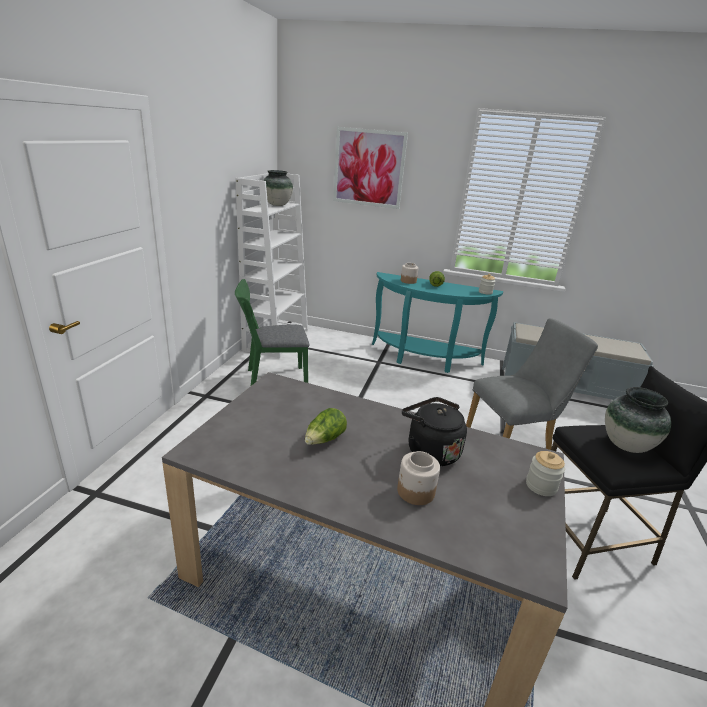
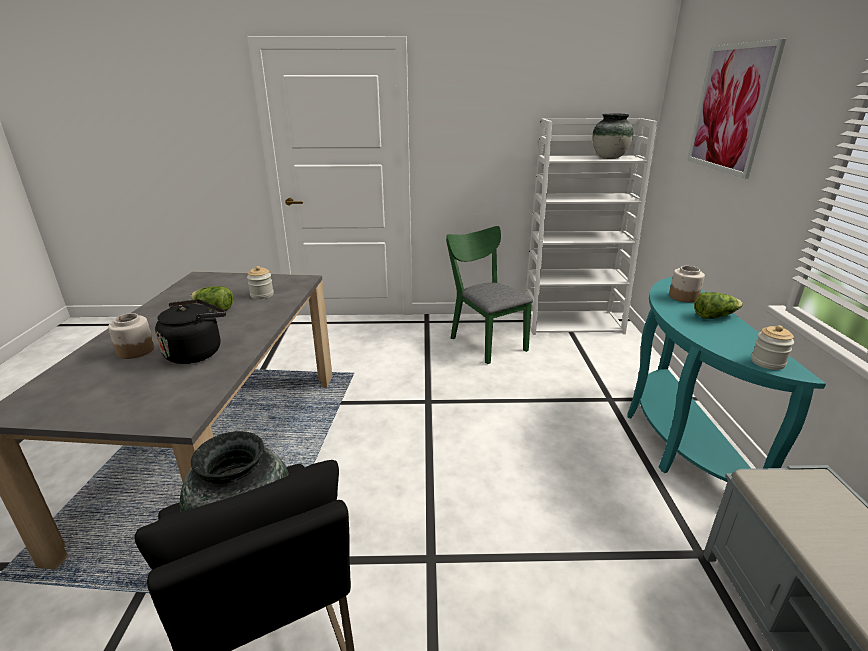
camera: 75 degrees right, 0 degrees up
grey chair [466,318,598,450] -> none
jar [526,451,565,496] -> jar moved to [247,266,274,299]

